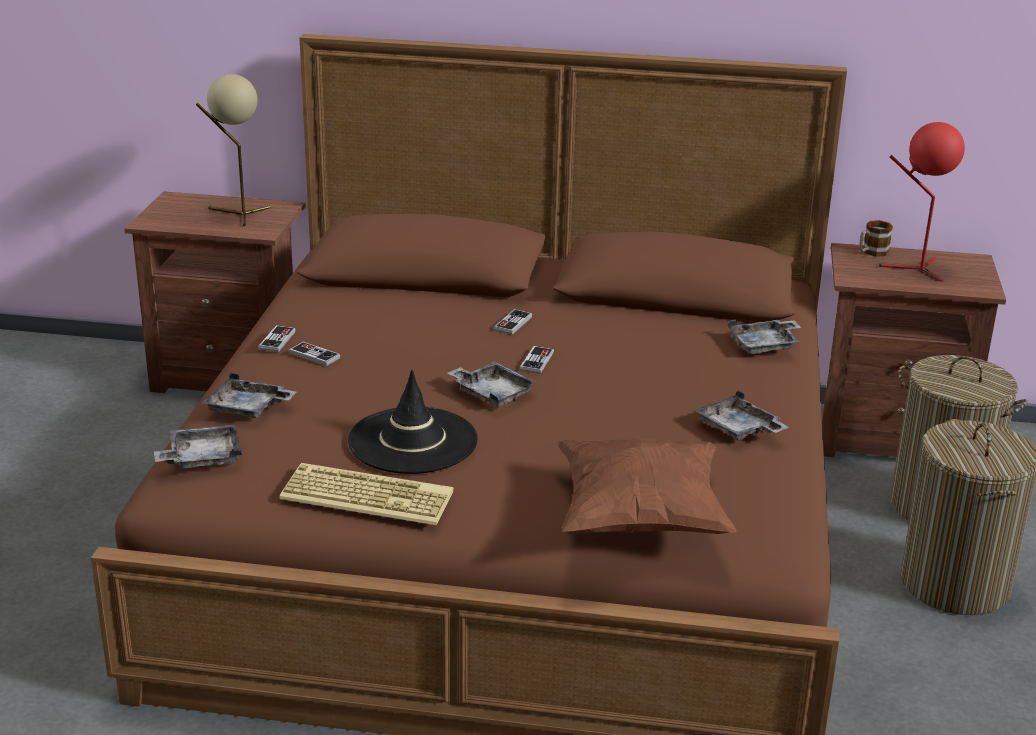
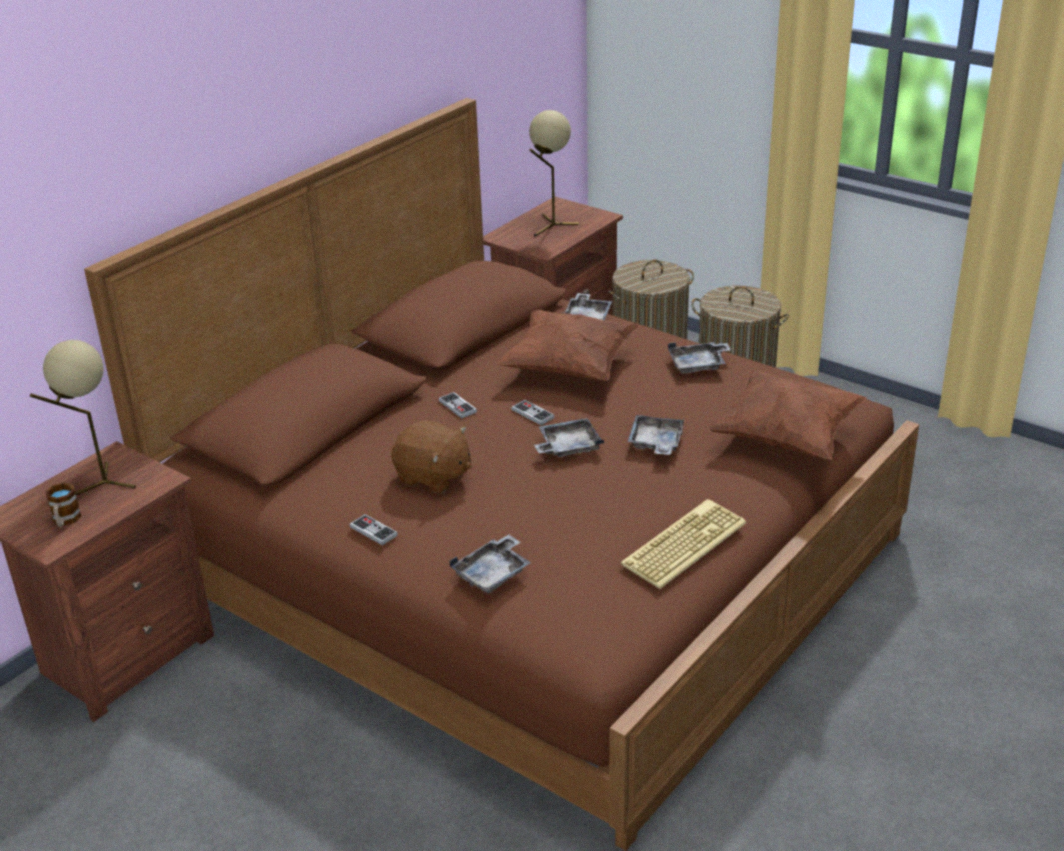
camera: 60 degrees left, 5 degrees up
grey tray [154,425,242,468] -> grey tray moved to [627,415,685,455]
game controller [289,342,340,366] -> none
black hat [348,370,478,474] -> none
mug [859,220,893,257] -> mug moved to [45,482,81,527]
red table lamp [879,122,965,282] -> beige table lamp [529,110,579,236]
none -> brown plush toy [391,420,472,494]
none -> brown pillow [497,310,639,382]

